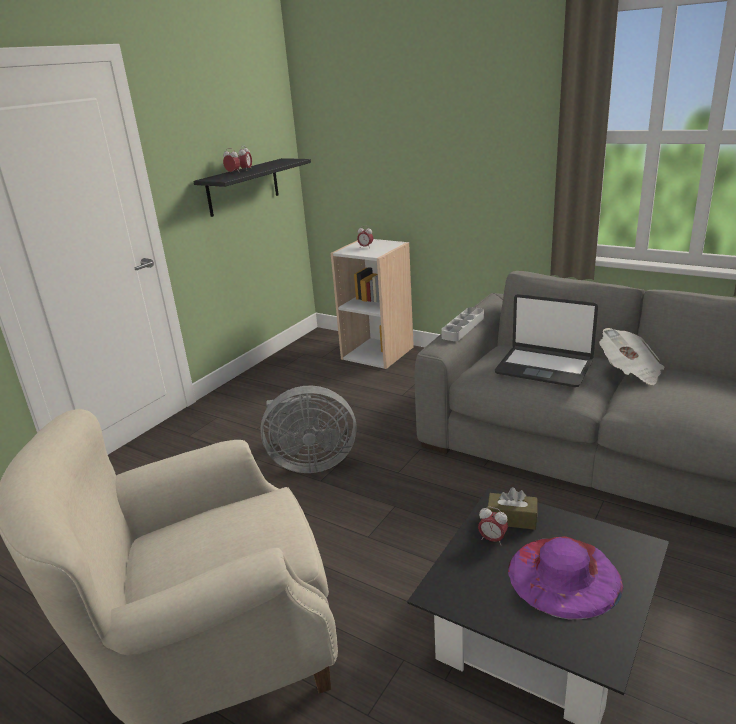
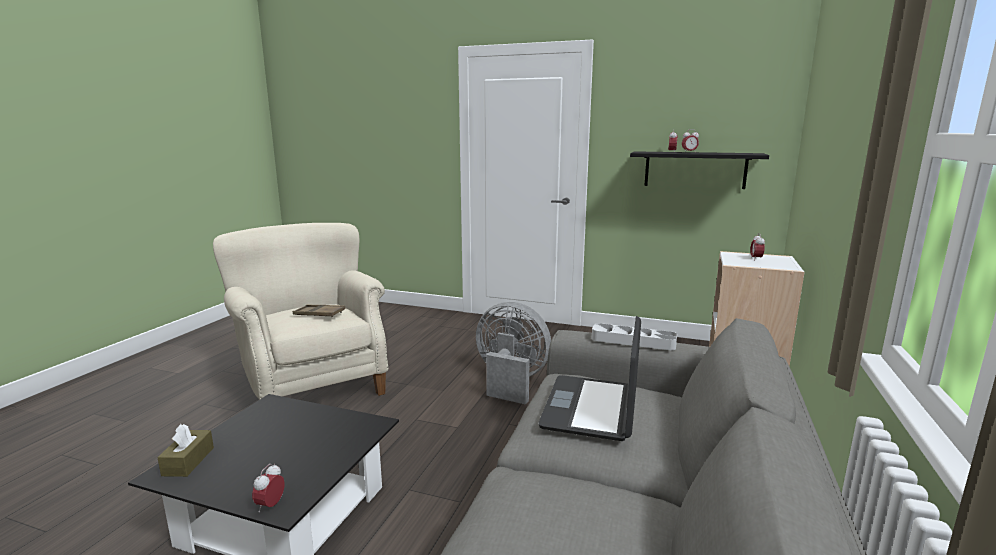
camera: 75 degrees right, 10 degrees down
grey fan [260,385,356,473] -> grey fan turned 135 degrees clockwise [476,302,551,405]
alarm clock [478,506,508,545] -> alarm clock moved to [252,464,285,512]
brown tissue box [488,487,538,530] -> brown tissue box moved to [157,424,214,477]
purple hat [508,536,624,620] -> none
newspaper [599,328,664,385] -> none
none -> brown tray [293,304,345,317]

